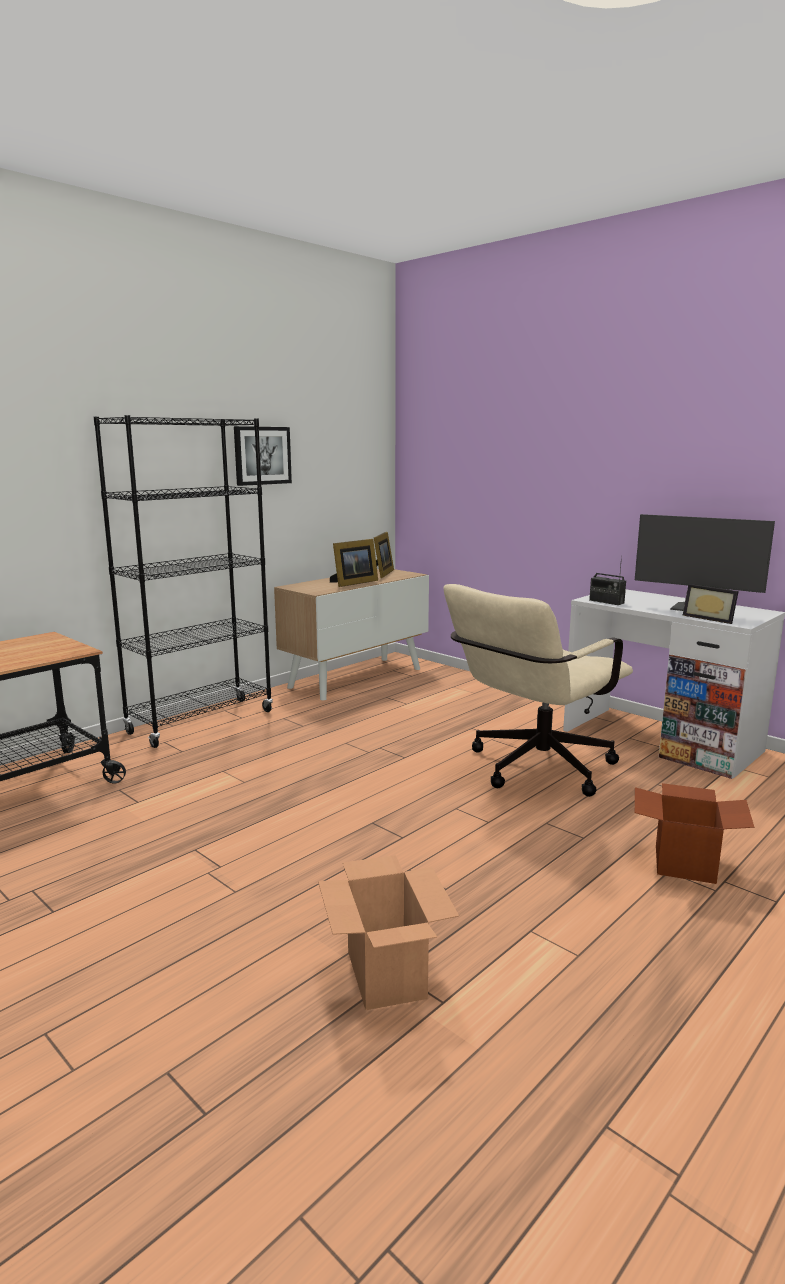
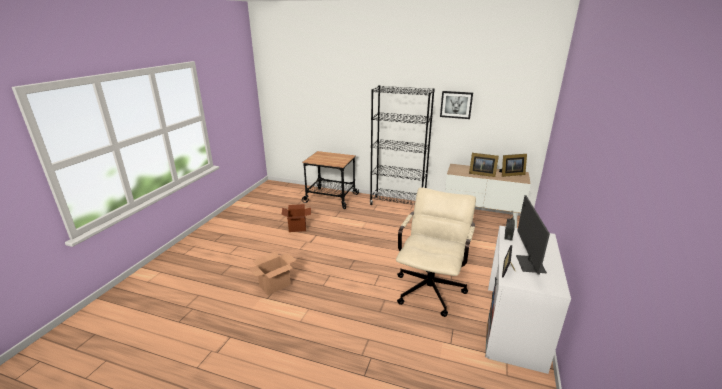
camera: 65 degrees right, 10 degrees up
beige office chair [444,584,633,797] -> beige office chair turned 90 degrees clockwise [396,187,476,317]
cardboard box [635,783,755,884] -> cardboard box moved to [282,204,311,232]

